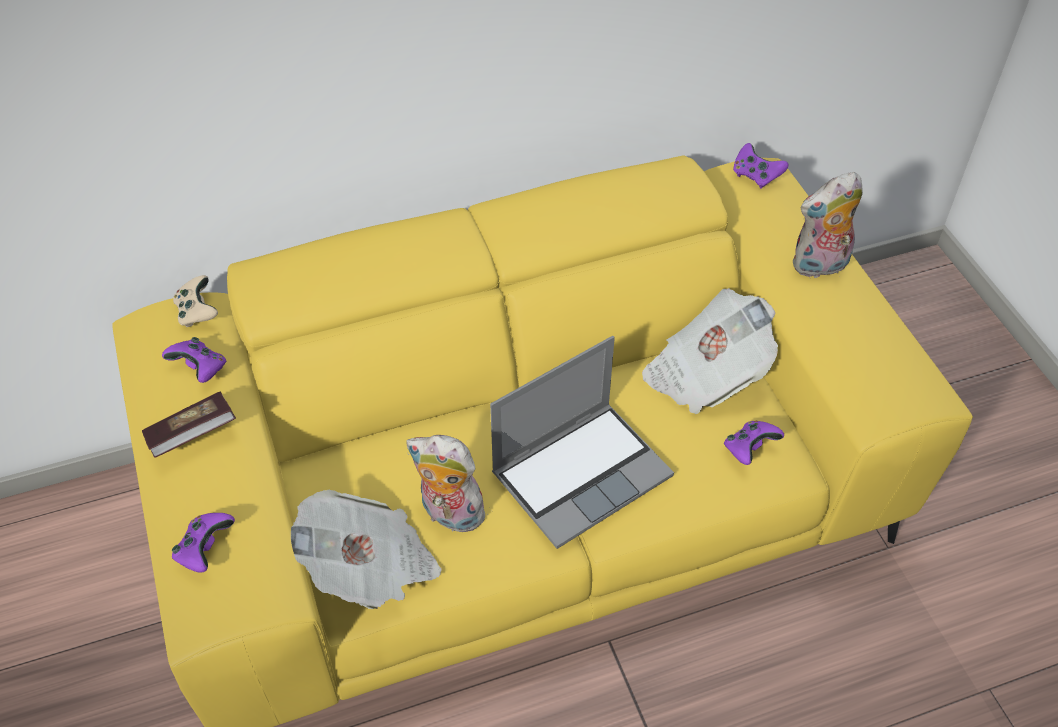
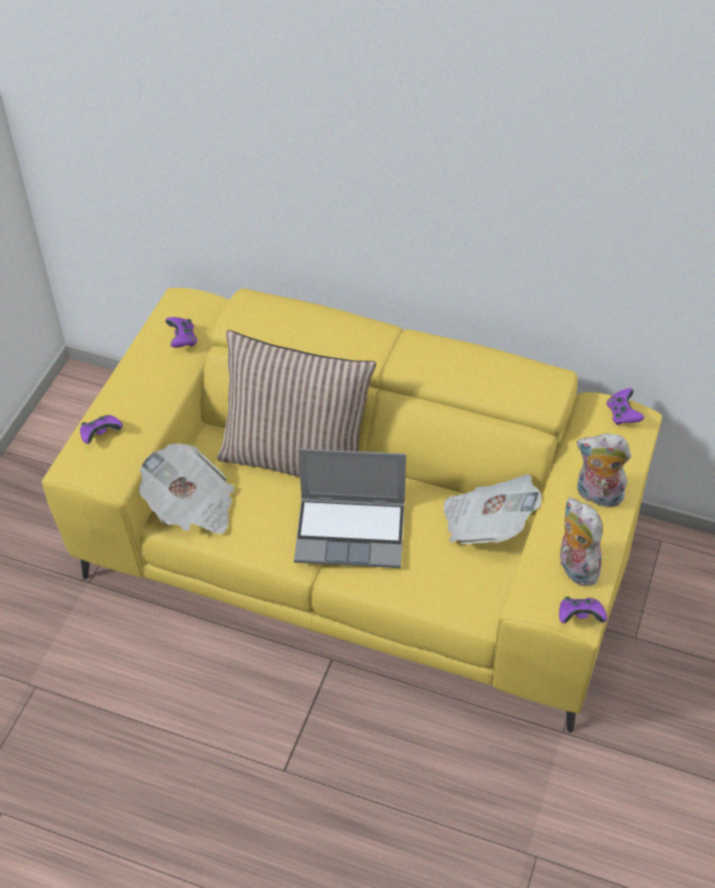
camera: 40 degrees right, 0 degrees up
book [142,392,236,458] -> none
beige game controller [173,275,218,328] -> none
plush toy [406,435,490,532] -> plush toy moved to [560,498,603,586]
purple game controller [724,420,784,465] -> purple game controller moved to [559,597,607,623]
none -> pillow [217,330,376,477]

